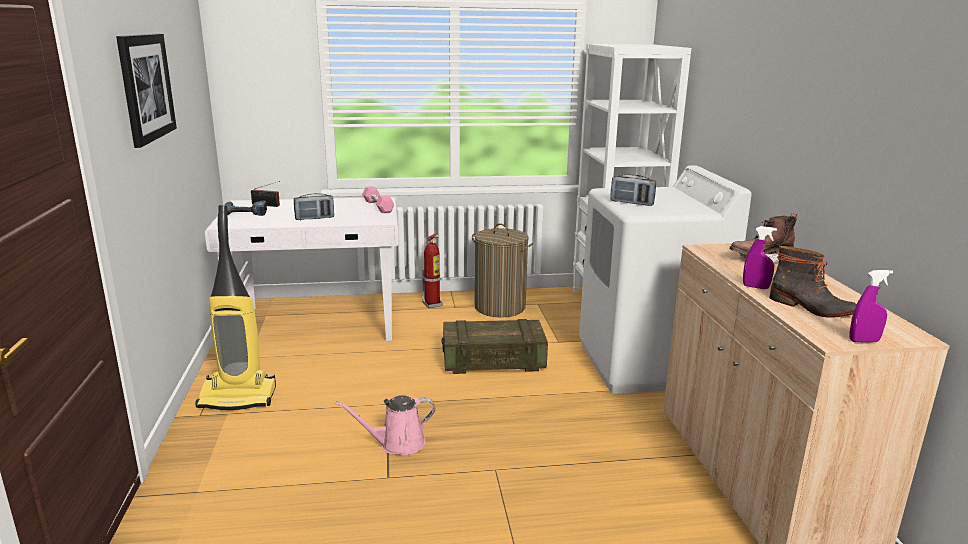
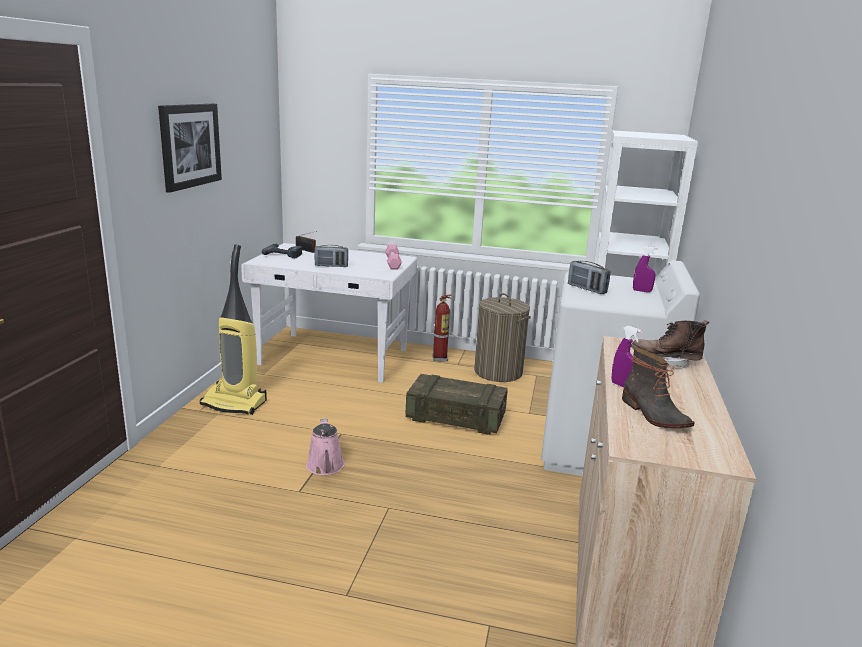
camera: 20 degrees right, 0 degrees up
pink watering can [336,395,435,455] -> pink watering can turned 105 degrees counterclockwise [306,419,345,475]
purple spray bottle [849,270,893,342] -> purple spray bottle moved to [633,246,658,292]

